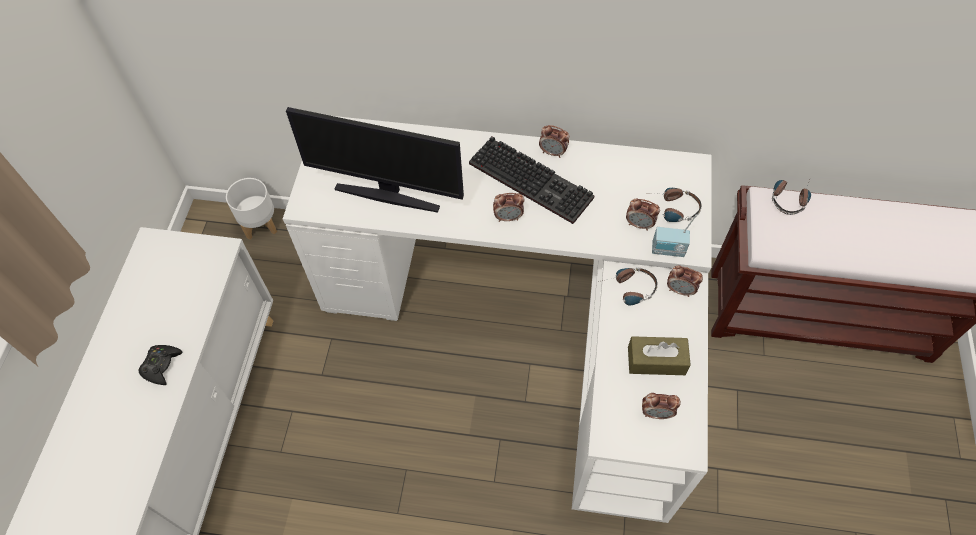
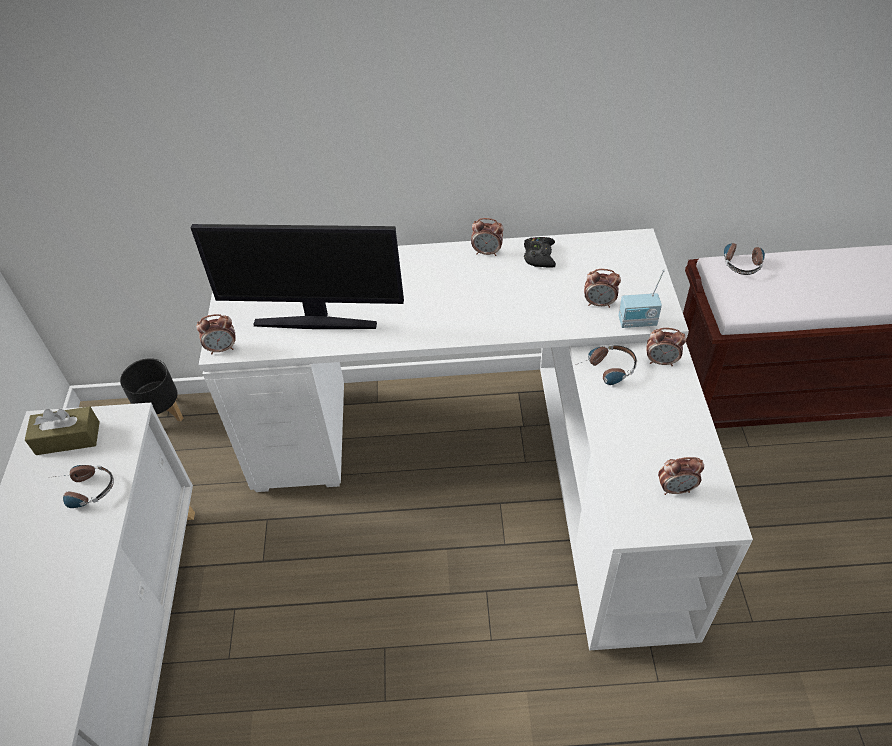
camera: 10 degrees left, 10 degrees down
black game controller [138,345,182,385] -> black game controller moved to [524,237,556,267]
white planter [226,178,277,240] -> black planter [120,358,183,422]
keyboard [469,136,594,224] -> none
alarm clock [493,193,525,222] -> alarm clock moved to [196,314,235,354]
brown tissue box [628,336,691,375] -> brown tissue box moved to [25,407,100,455]
headphones [651,188,702,222] -> headphones moved to [48,465,114,508]

